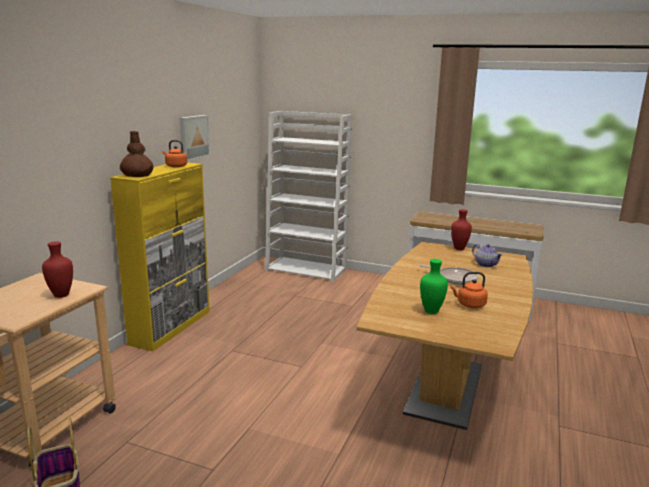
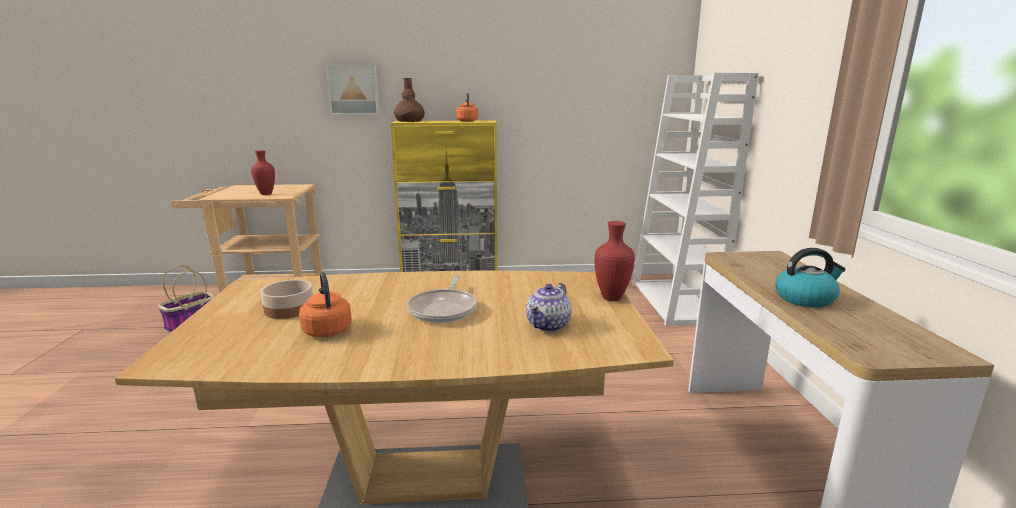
camera: 65 degrees right, 0 degrees up
picture [180,115,210,161] -> picture moved to [326,65,380,115]
green vase [420,259,448,314] -> bowl [261,280,313,319]
none -> kettle [775,248,846,308]

